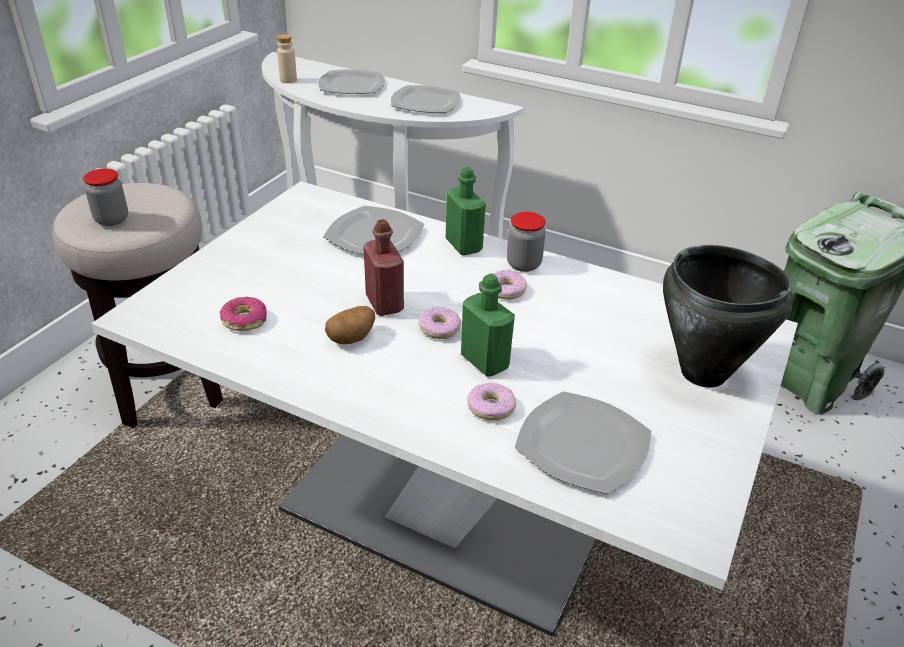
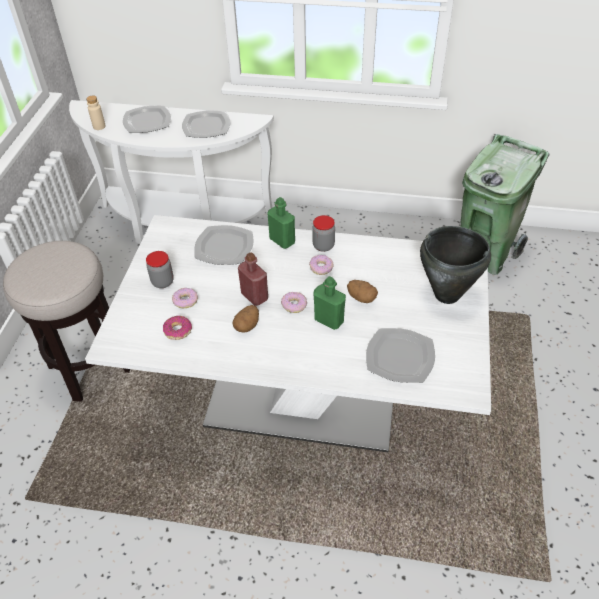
camera: 15 degrees left, 10 degrees up
jar [83,169,128,226] -> jar moved to [146,251,174,288]
donut [467,383,516,420] -> donut moved to [172,288,198,308]
none -> potato [347,280,378,303]

